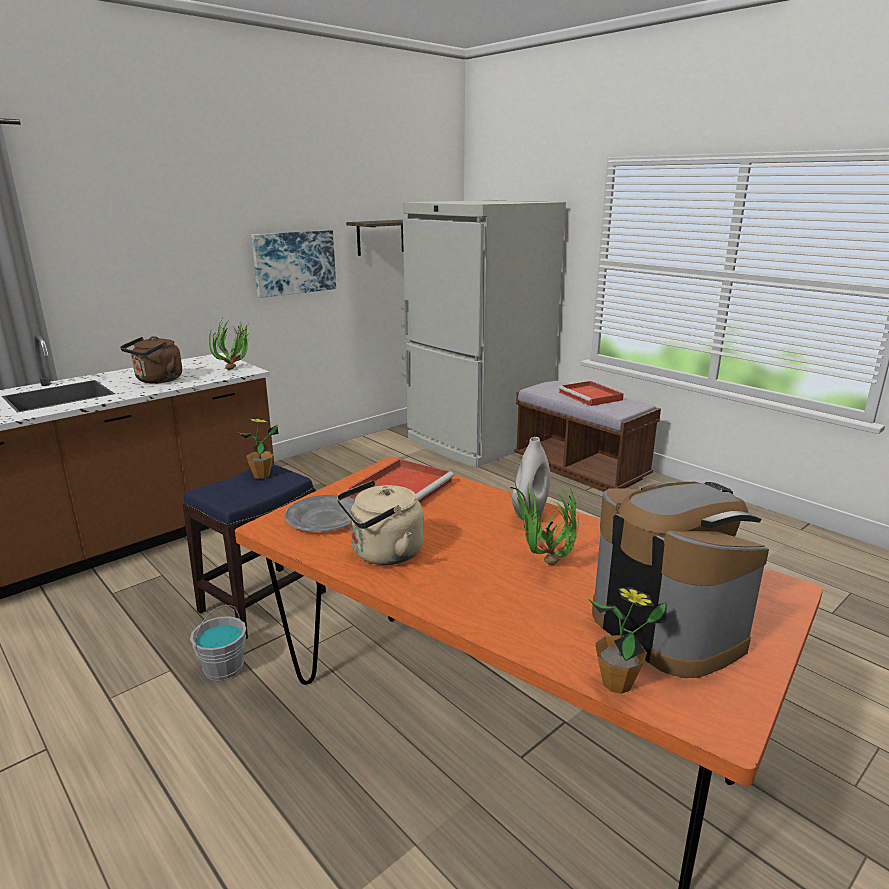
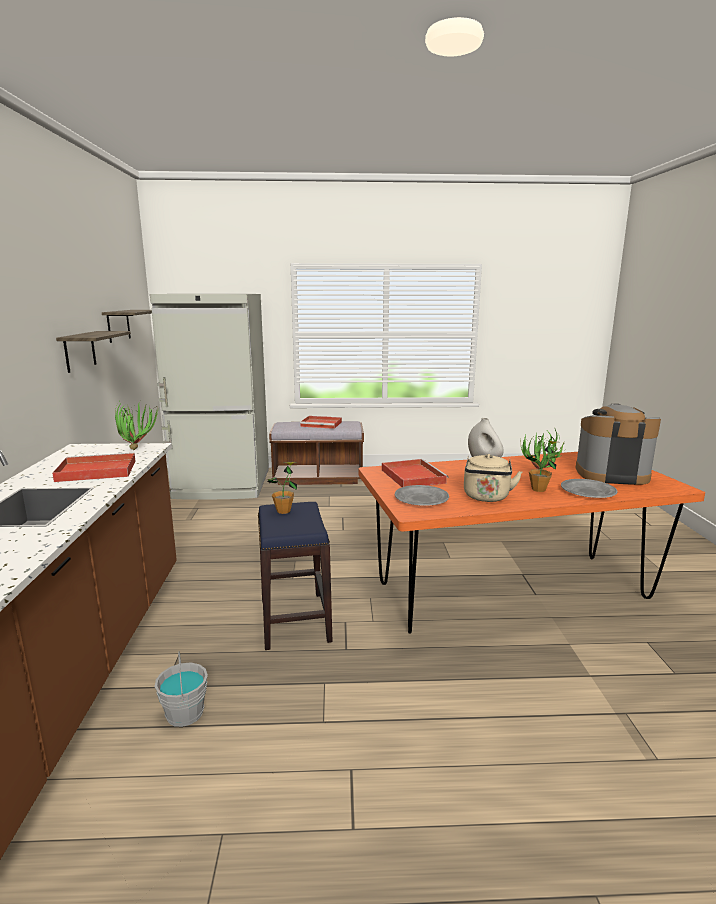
camera: 50 degrees left, 5 degrees down
brown kettle [120,336,182,383] -> red tray [52,453,135,482]
grey bucket [190,605,246,681] -> grey bucket moved to [155,651,208,727]
picture [251,230,336,298] -> shelf [56,331,131,373]
potted plant [588,587,667,694] -> potted plant moved to [526,441,556,492]
none -> grey plate [561,479,617,498]

